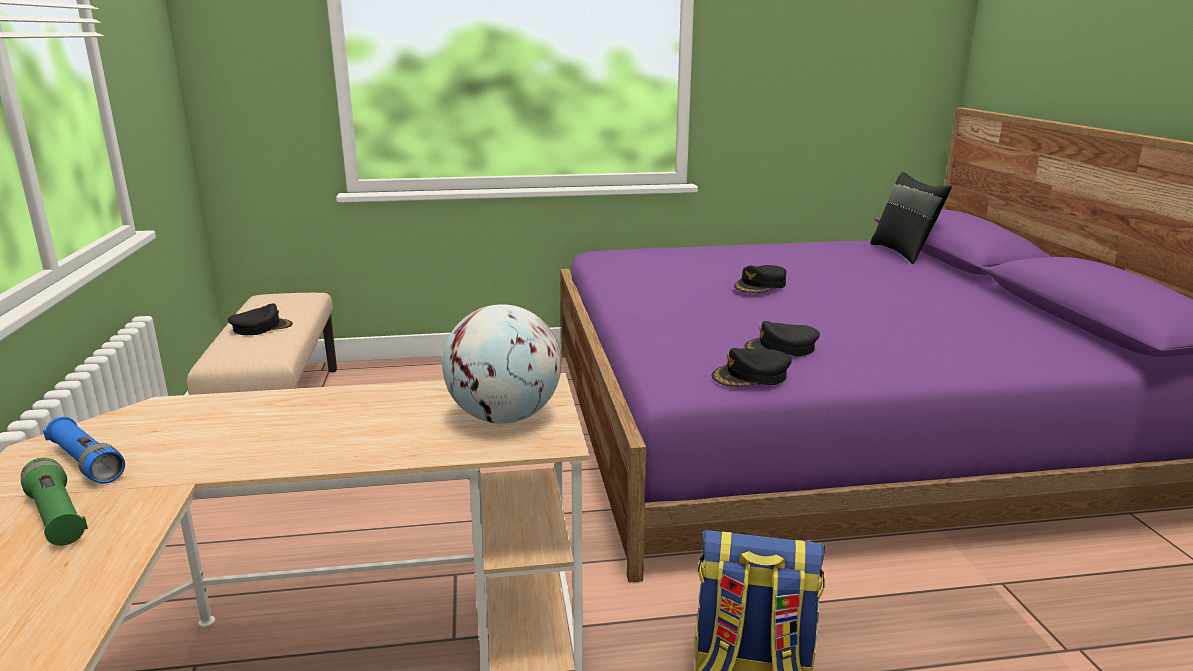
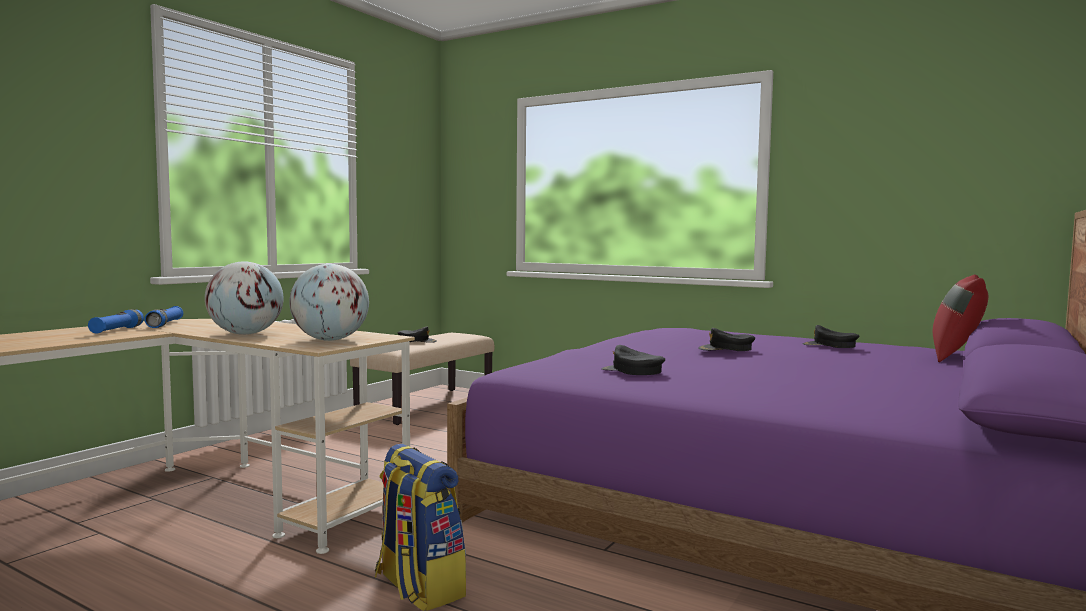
camera: 40 degrees right, 15 degrees down
green flashlight [21,458,88,546] -> blue flashlight [88,309,144,334]
black cap [712,348,792,386] -> black cap moved to [803,325,859,348]
black pillow [870,172,952,264] -> red pillow [933,275,988,362]
none -> globe [205,261,284,335]

